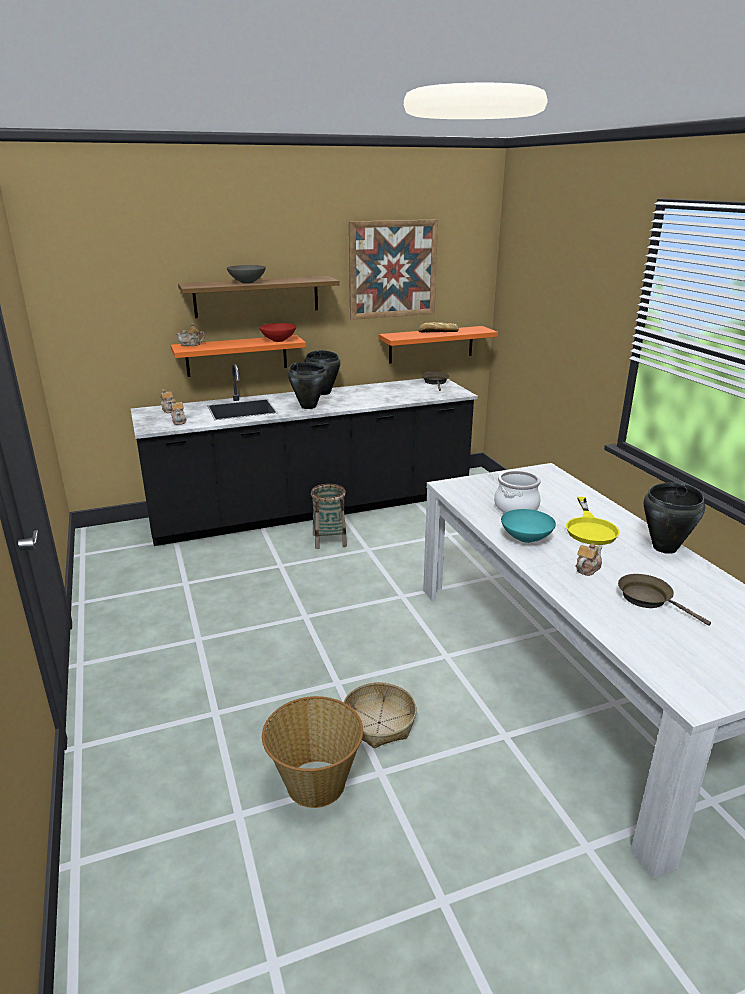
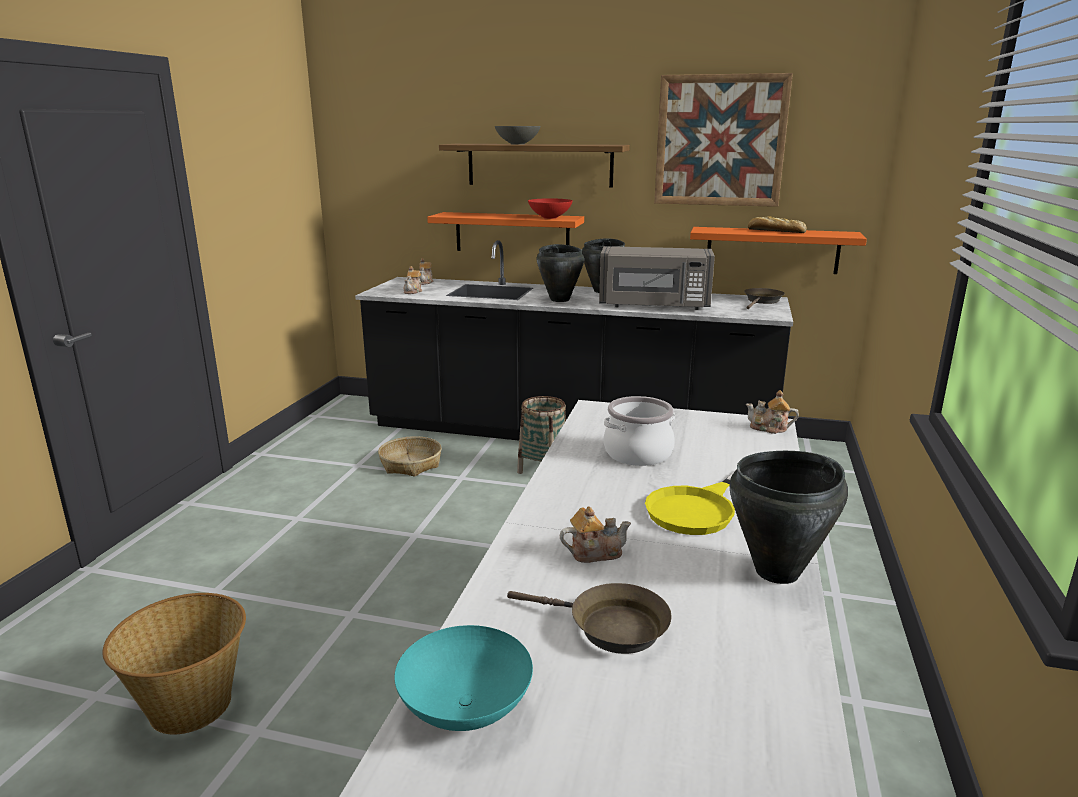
camera: 35 degrees right, 5 degrees down
teapot [176,323,205,346] -> teapot moved to [746,390,799,434]
basket [344,682,417,748] -> basket moved to [378,436,442,477]
turquoise bowl [501,509,556,543] -> turquoise bowl moved to [395,625,533,731]
brown frying pan [618,574,711,626] -> brown frying pan turned 120 degrees clockwise [507,583,672,654]
none -> grey microwave [599,246,715,310]

